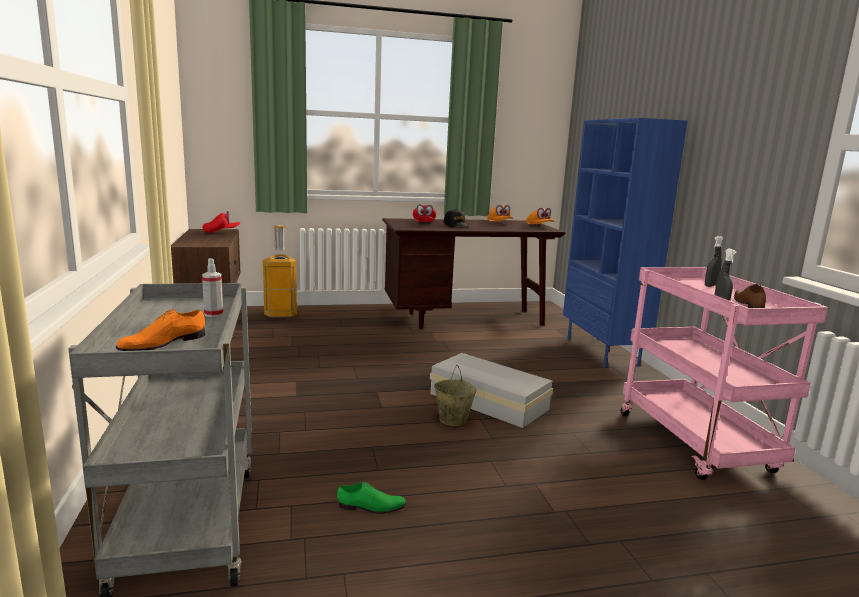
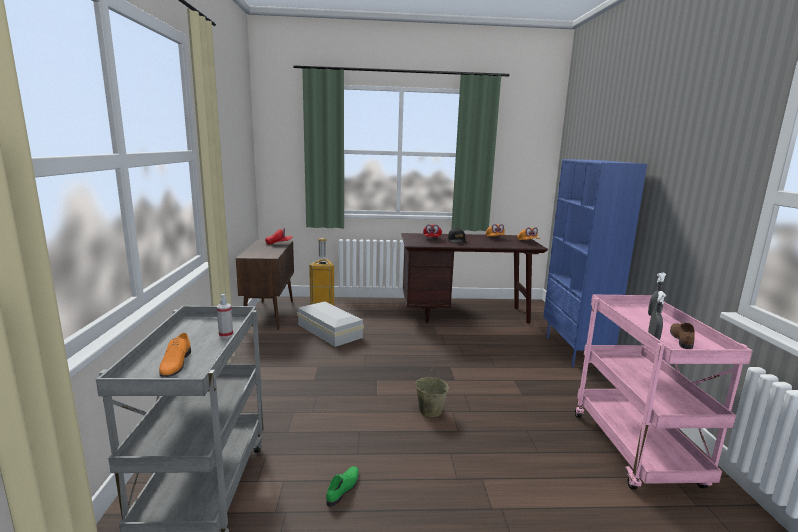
camera: 10 degrees right, 0 degrees up
orange shoe [116,309,205,351] -> orange shoe turned 60 degrees counterclockwise [159,333,191,377]
green shoe [337,482,406,514] -> green shoe turned 75 degrees counterclockwise [326,466,359,507]
white storage box [430,353,553,428] -> white storage box moved to [297,301,364,347]

